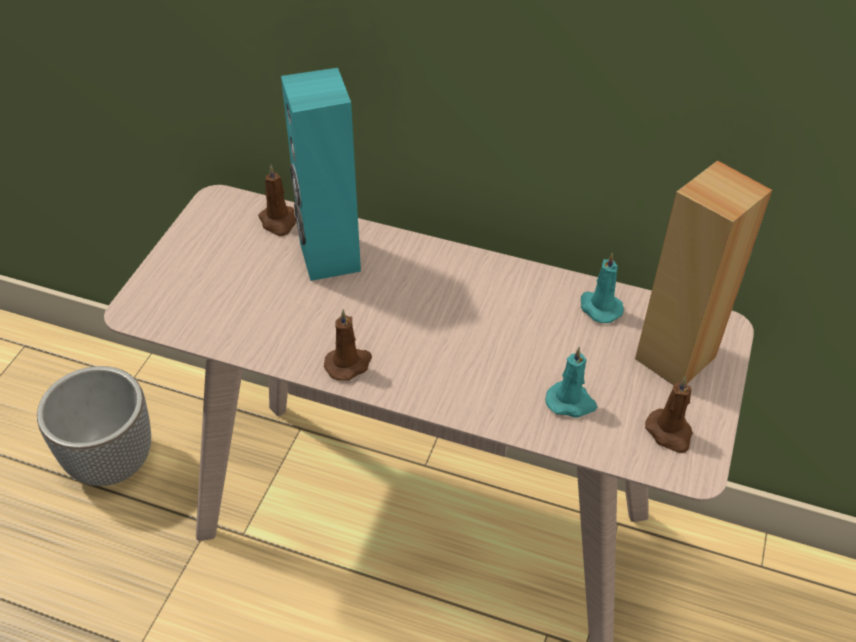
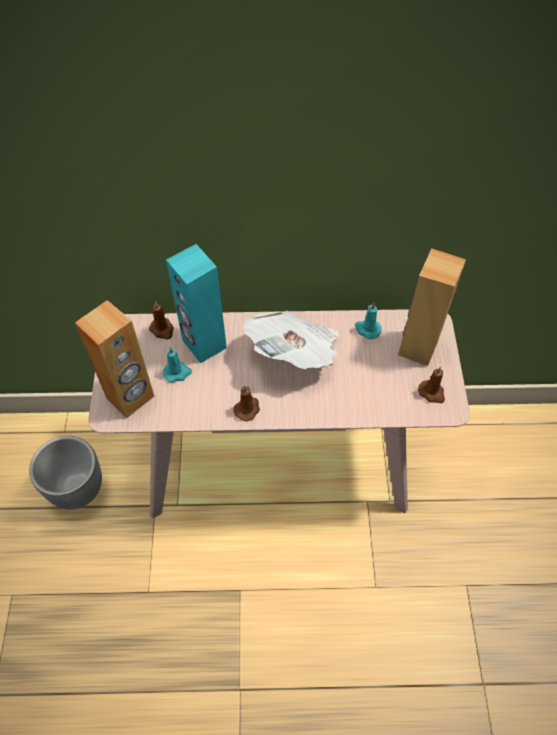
camera: 20 degrees left, 10 degrees up
turquoise candle [546,347,597,418] -> turquoise candle moved to [163,347,192,382]
none -> brown speaker [75,300,154,418]
none -> newspaper [242,311,340,369]

